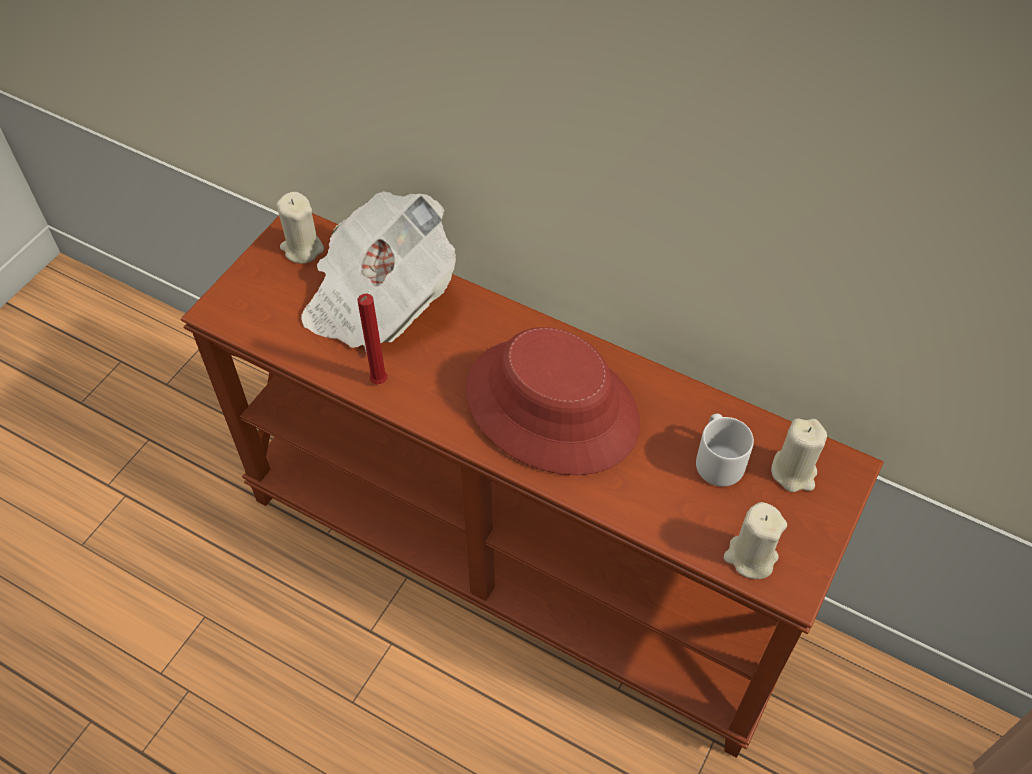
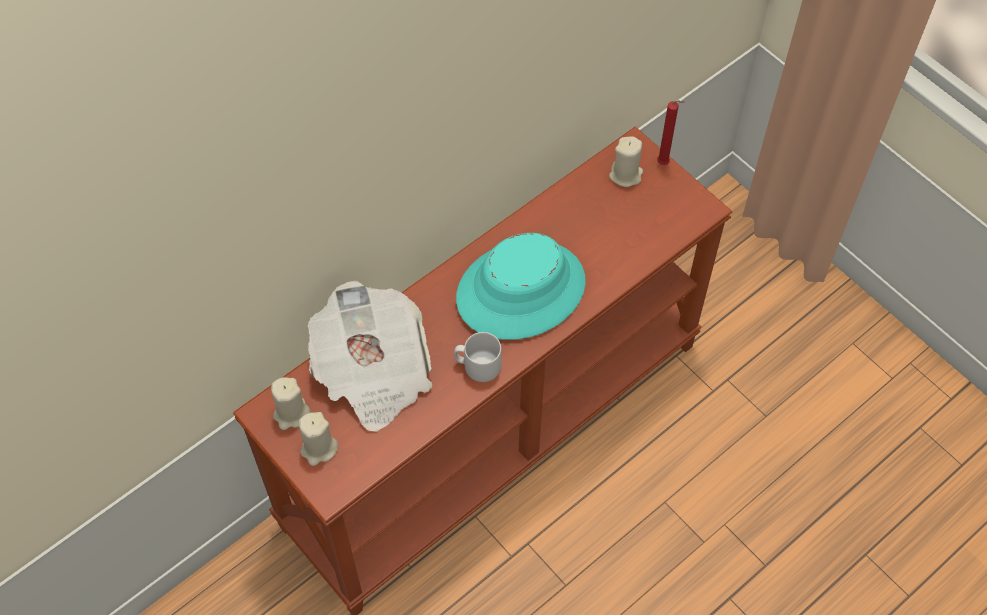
camera: 70 degrees left, 5 degrees up
red candle [358,294,387,384] -> red candle moved to [657,100,685,165]
red hat [466,327,640,475] -> turquoise hat [456,233,586,340]
grey mug [696,414,754,487] -> grey mug moved to [454,332,501,382]
beige candle [724,502,787,579] -> beige candle moved to [299,412,338,466]

